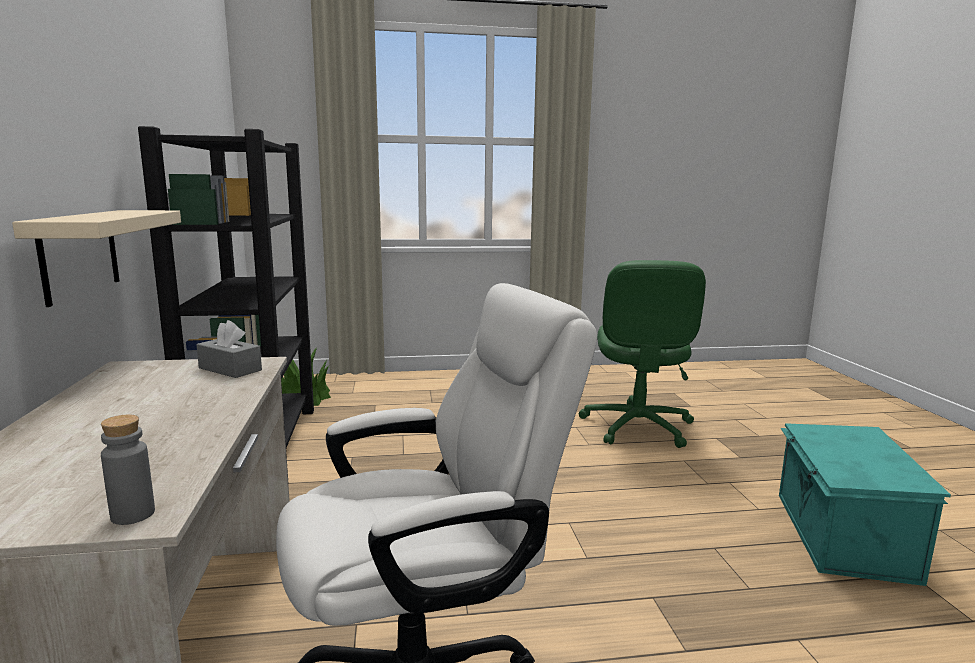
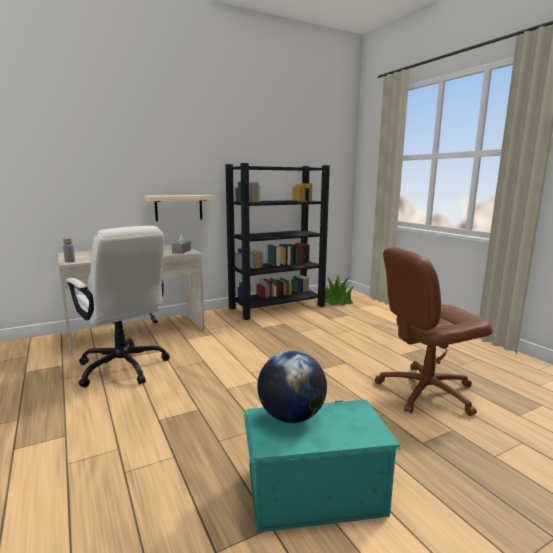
camera: 70 degrees right, 0 degrees up
green office chair [579,260,706,448] -> brown office chair [375,247,493,416]
none -> globe [257,351,327,423]

